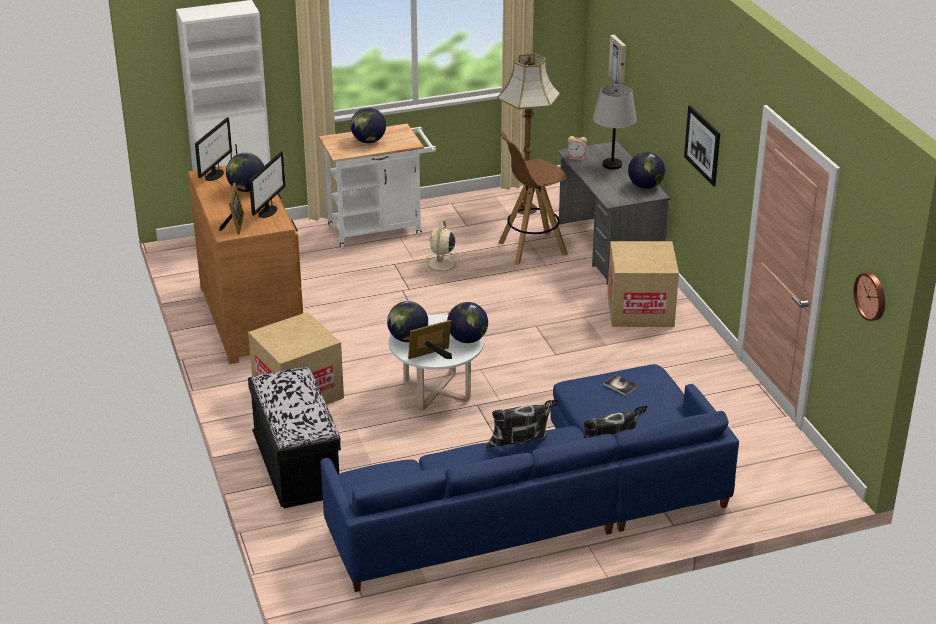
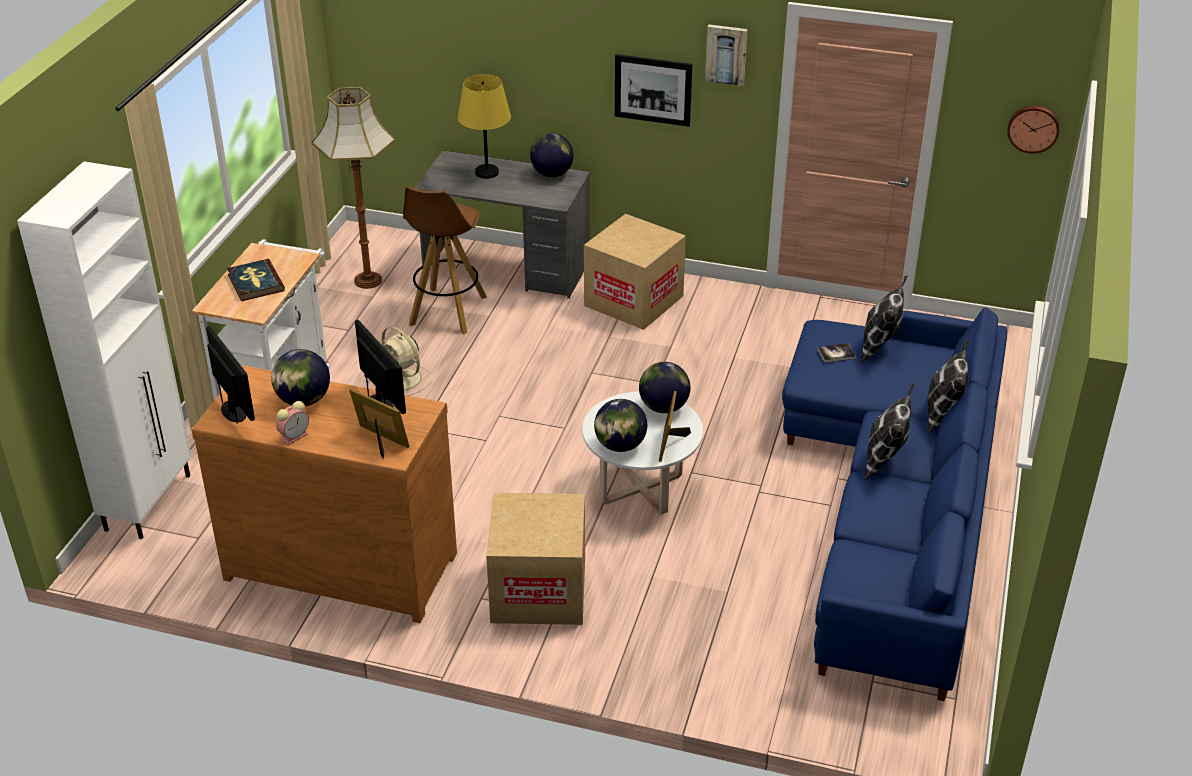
camera: 55 degrees left, 5 degrees up
black bench [248,367,341,508] -> none
globe [351,107,386,143] -> book [227,259,285,301]
alarm clock [567,136,587,160] -> alarm clock moved to [276,401,309,445]
grey table lamp [593,84,637,169] -> yellow table lamp [458,74,511,179]
picture [608,35,626,85] -> picture moved to [705,24,748,86]
none -> pillow [861,275,908,363]

